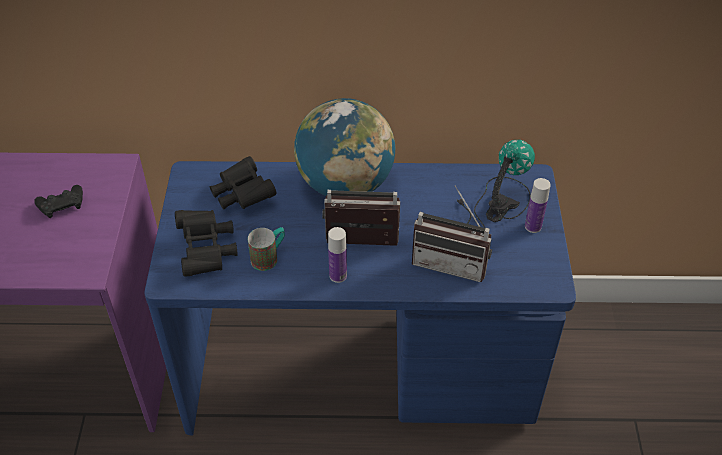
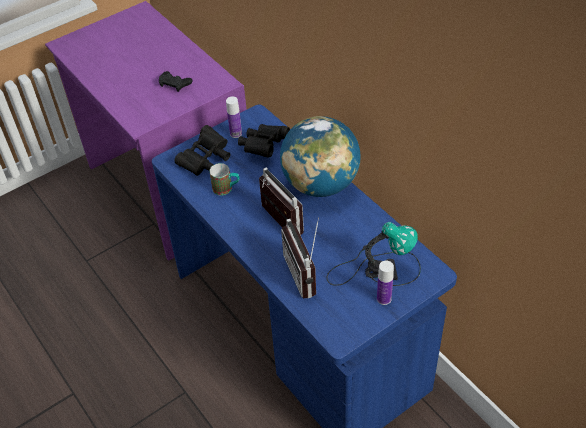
camera: 55 degrees right, 0 degrees up
bottle [328,227,347,283] -> bottle moved to [226,96,242,138]

